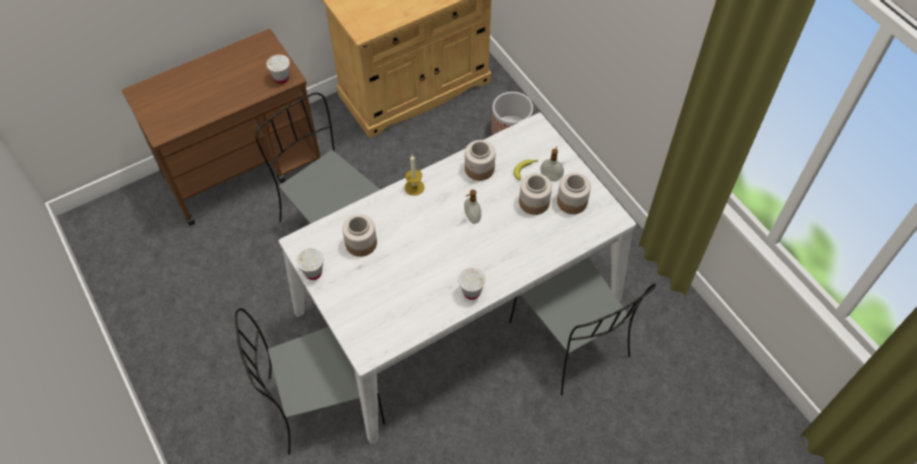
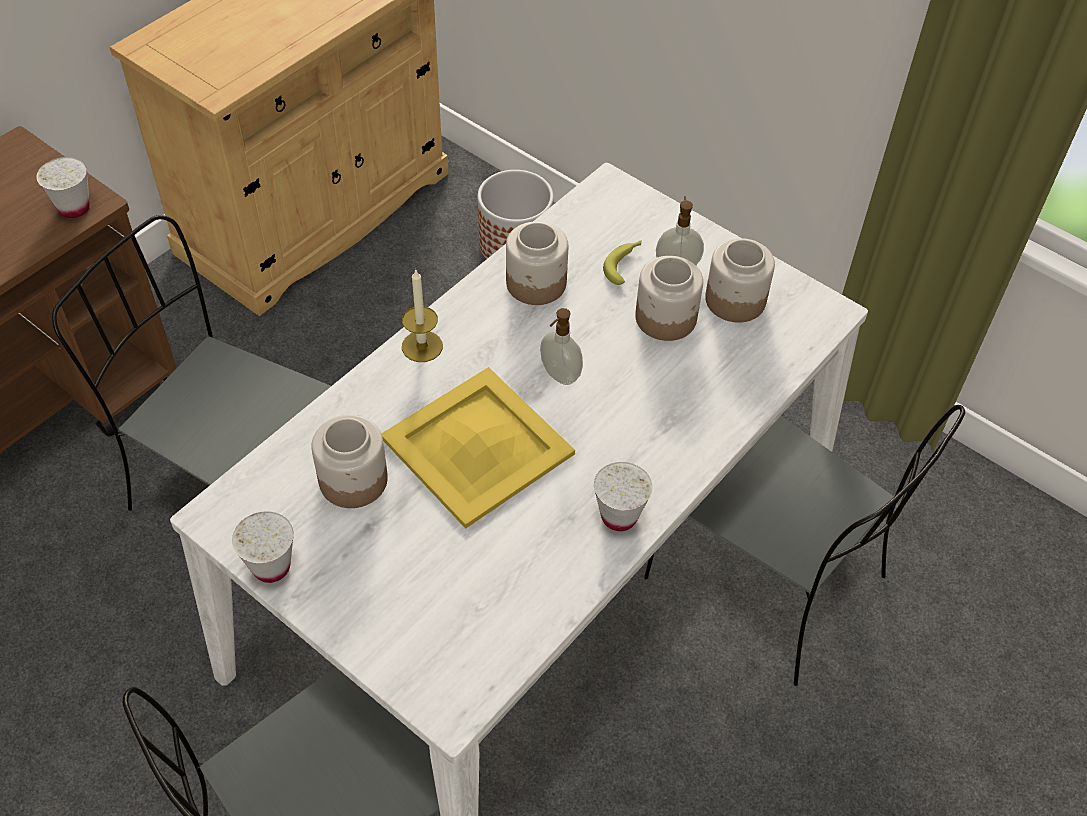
camera: 20 degrees left, 5 degrees down
none -> yellow tray [381,367,575,529]

